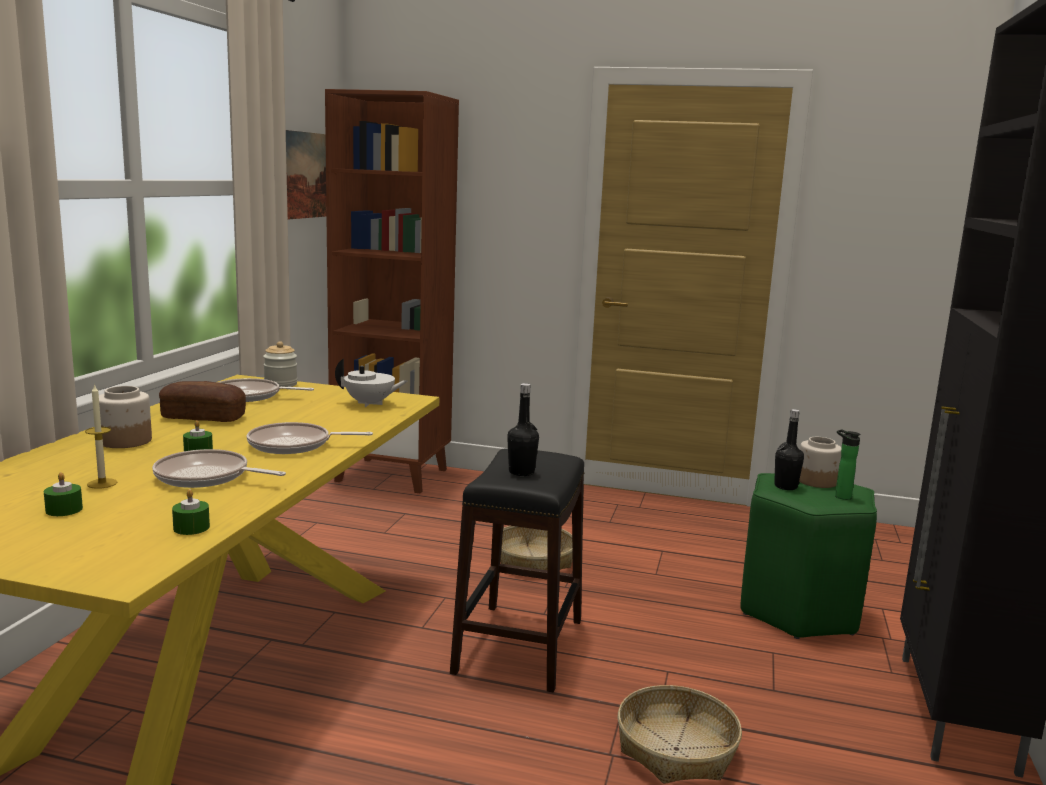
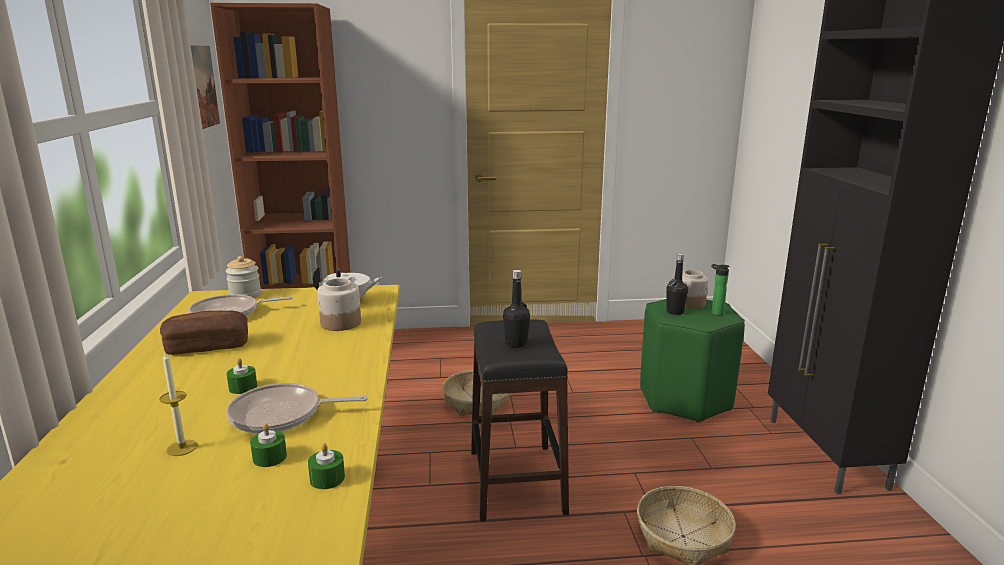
camera: 20 degrees left, 5 degrees up
green candle [44,472,83,516] -> green candle moved to [250,423,287,467]
jar [99,386,152,448] -> jar moved to [317,278,361,331]
frying pan [246,422,373,454] -> none

